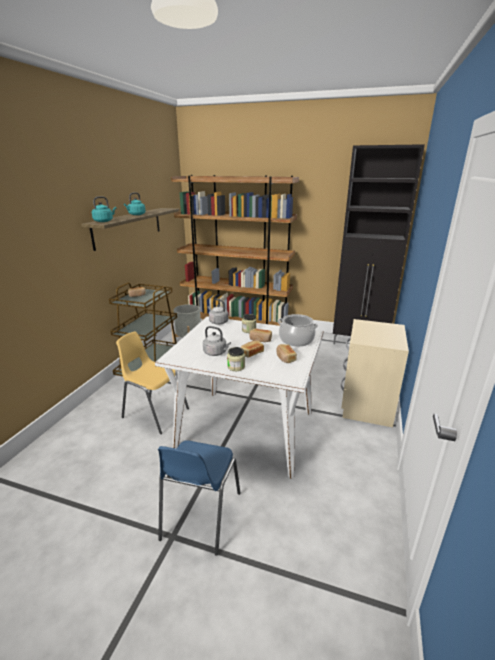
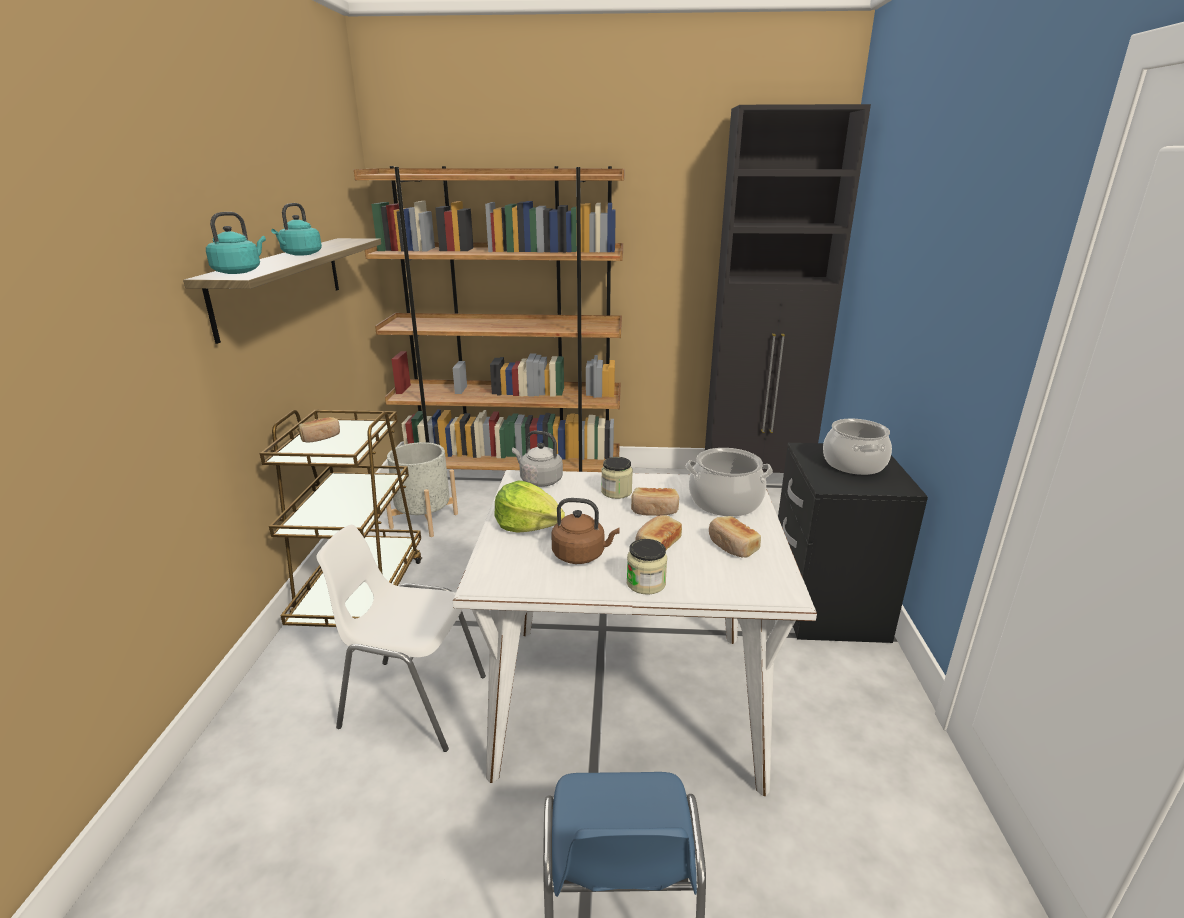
camera: 15 degrees left, 0 degrees up
yellow chair [116,331,189,434] -> white chair [316,525,486,752]
grey kettle [203,326,231,356] -> brown kettle [552,498,620,564]
beige nightstand [341,319,409,427] -> black nightstand [778,443,928,643]
none -> lettuce [494,480,565,533]
none -> cooking pot [823,419,892,475]

